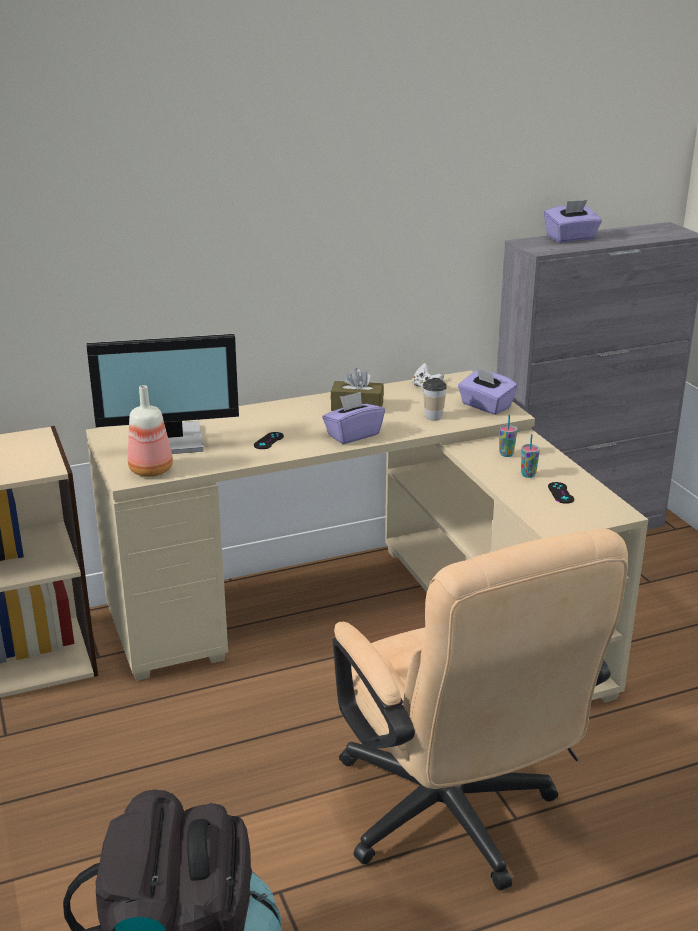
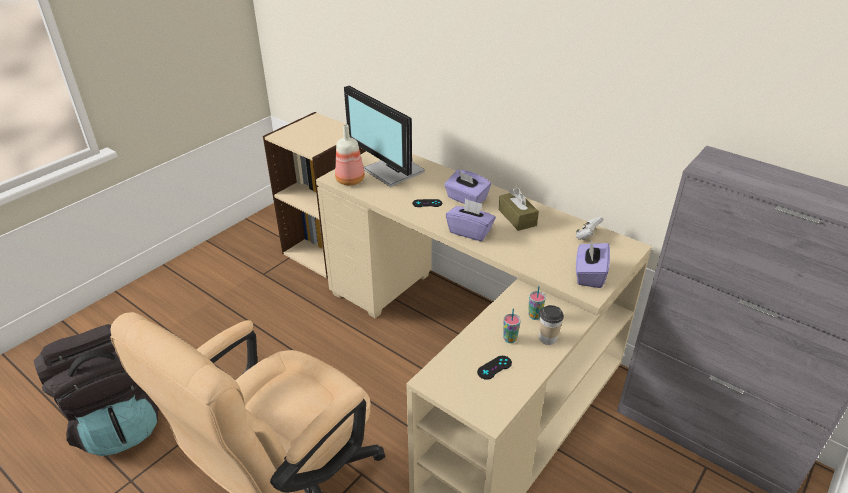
camera: 60 degrees right, 10 degrees up
cup [423,378,447,420] -> cup moved to [539,305,564,345]
purple tissue box [544,200,602,243] -> purple tissue box moved to [444,170,491,204]

